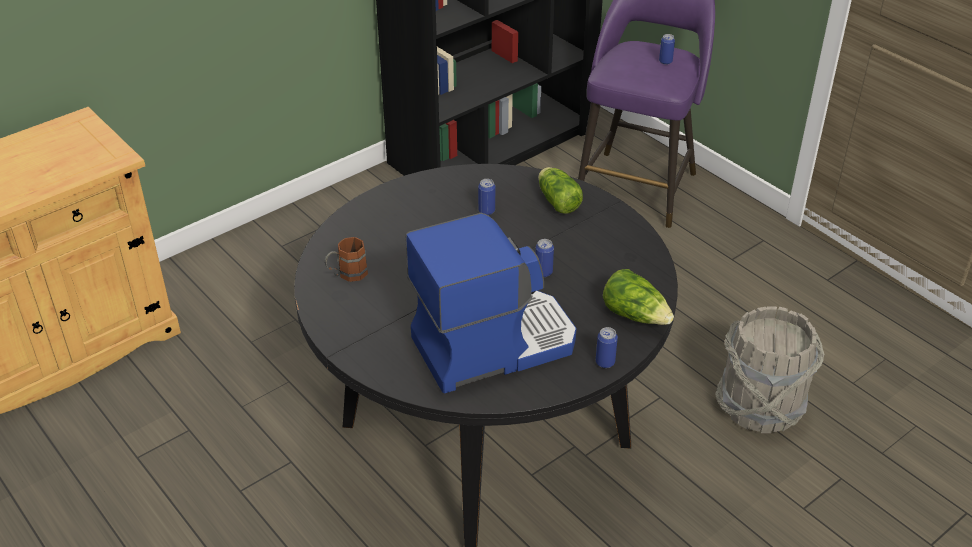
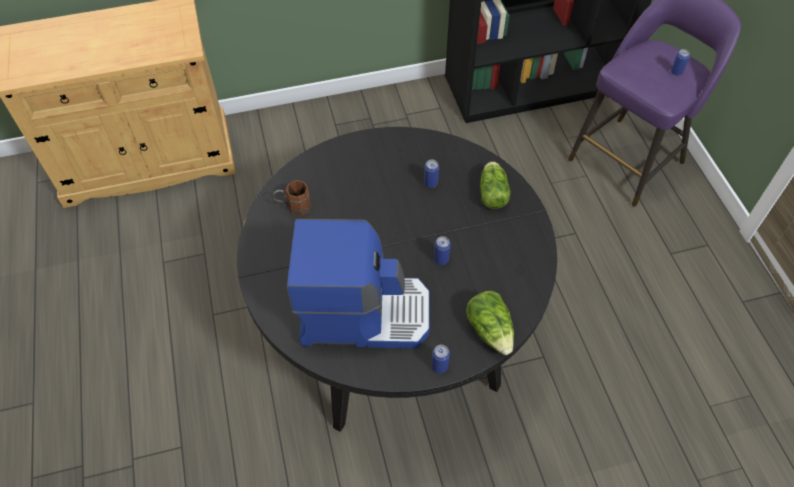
camera: 25 degrees right, 15 degrees up
grey bucket [715,306,825,433] -> none

